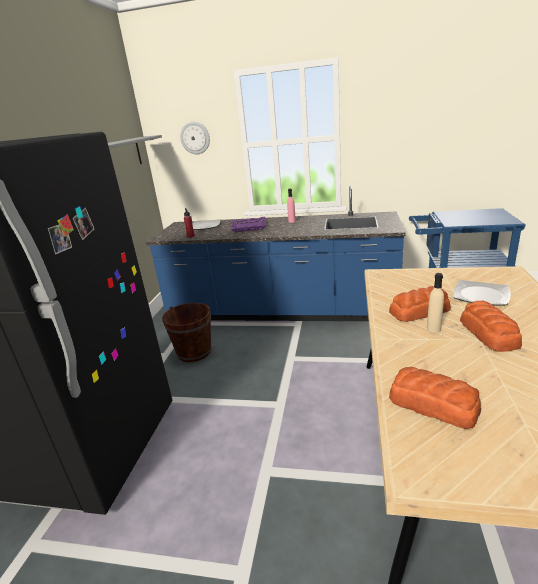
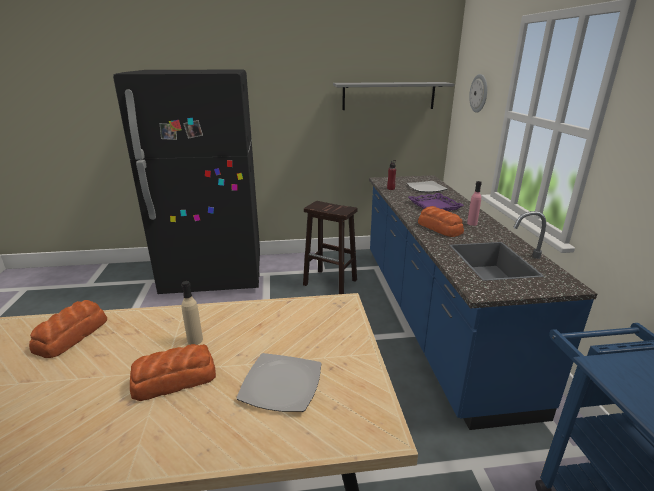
camera: 70 degrees right, 0 degrees up
brown bucket [162,303,211,362] -> brown stool [303,201,358,294]
bread [389,286,451,322] -> bread moved to [418,206,464,237]

